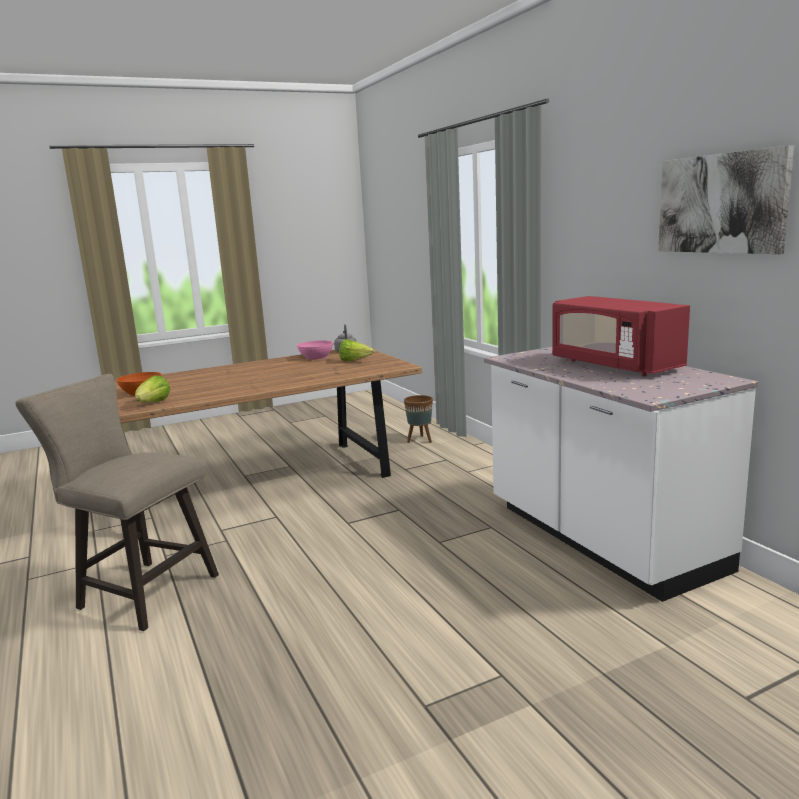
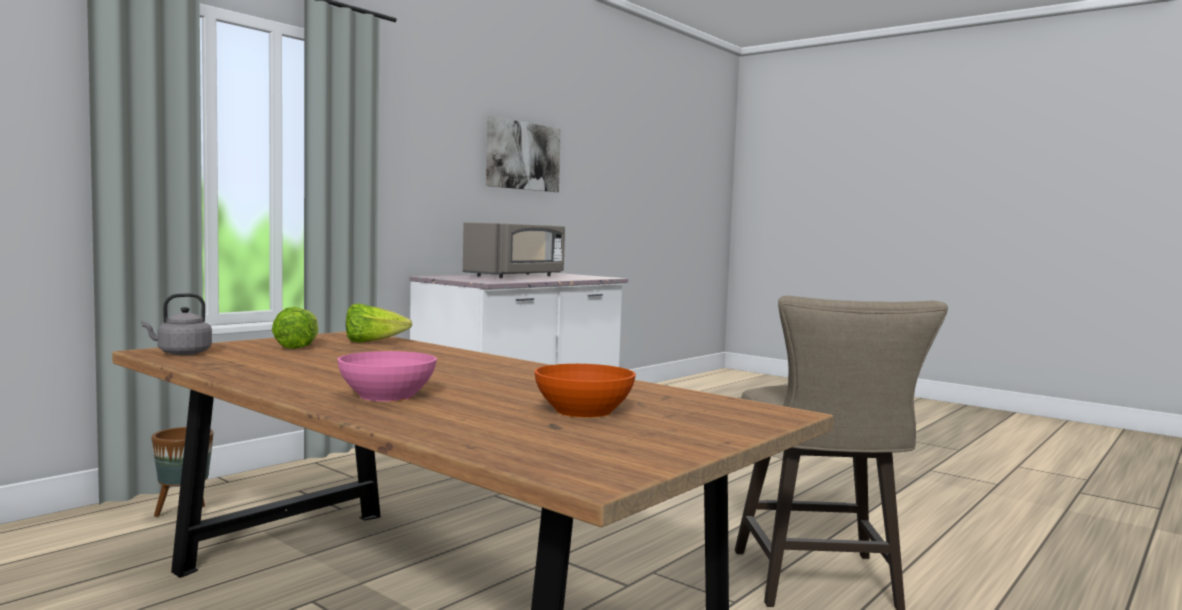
camera: 115 degrees left, 10 degrees down
lettuce [135,375,170,403] -> lettuce moved to [346,303,412,343]
pink bowl [297,340,333,360] -> pink bowl moved to [338,351,437,401]
red microwave [552,296,690,376] -> grey microwave [463,222,565,278]

